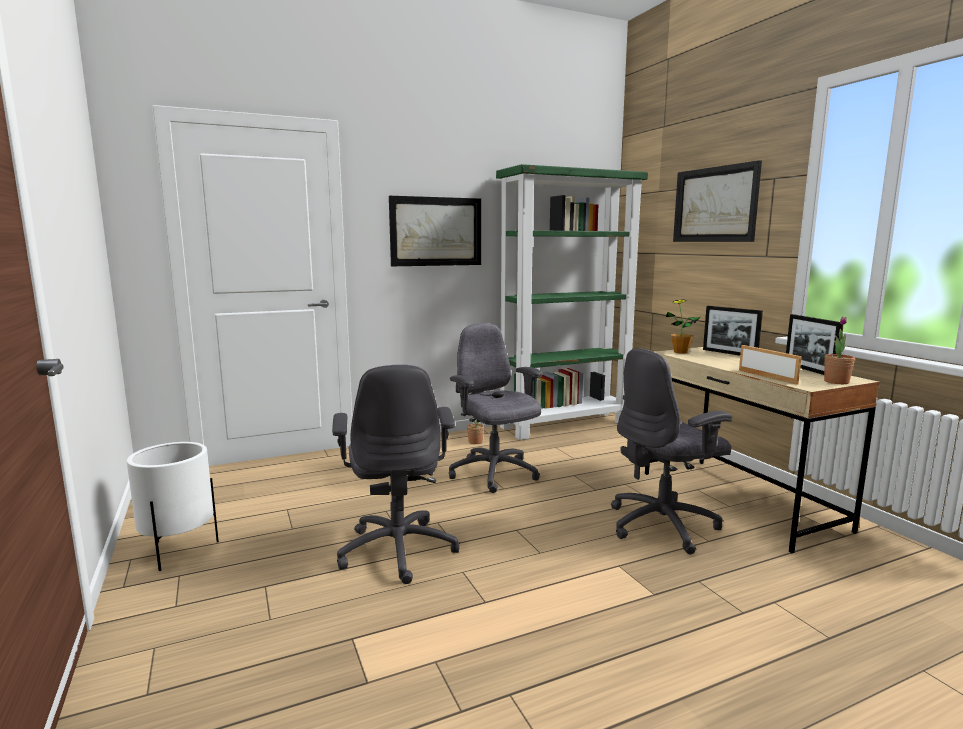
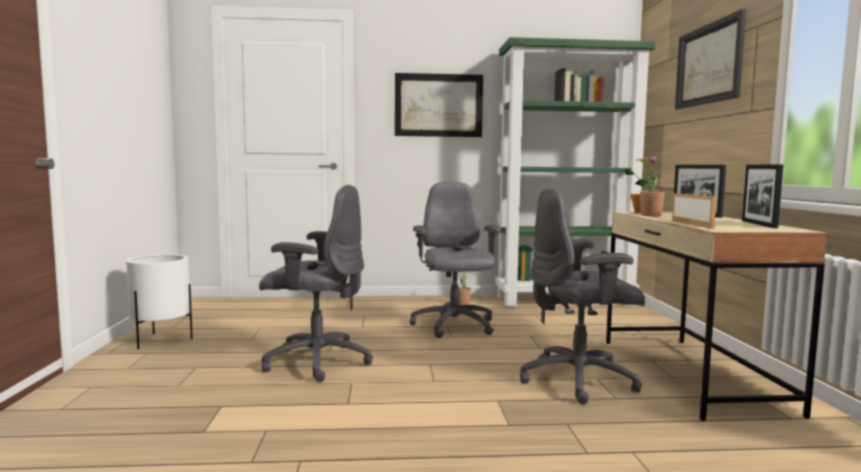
camera: 20 degrees right, 5 degrees down
grey office chair [332,365,460,584] -> grey office chair turned 90 degrees counterclockwise [259,185,373,382]
potted plant [824,317,855,384] -> potted plant moved to [640,156,665,216]

